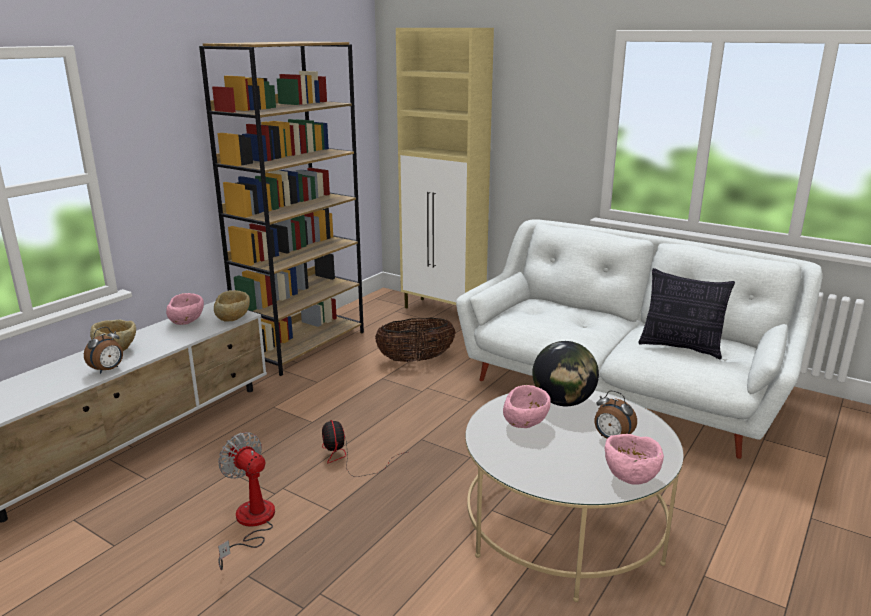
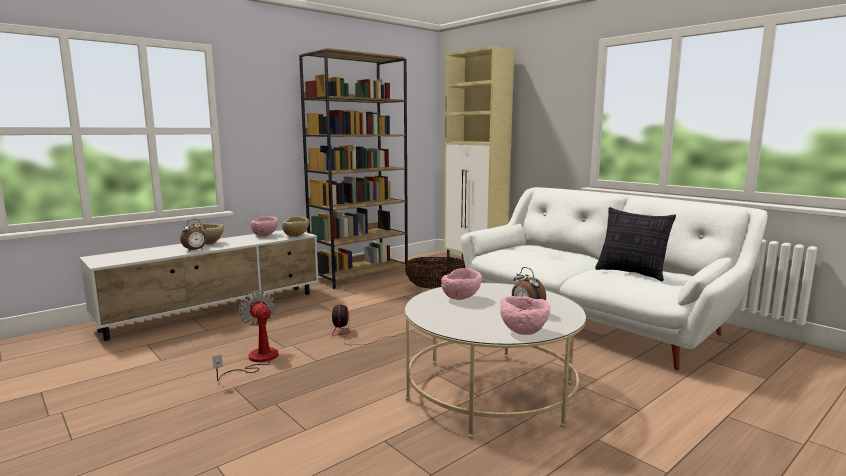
camera: 15 degrees right, 10 degrees down
globe [532,341,599,406] -> none

